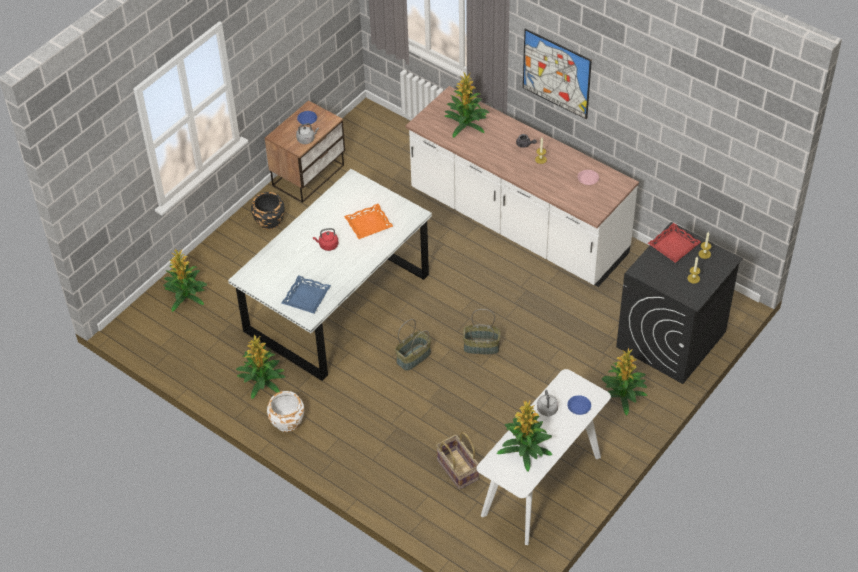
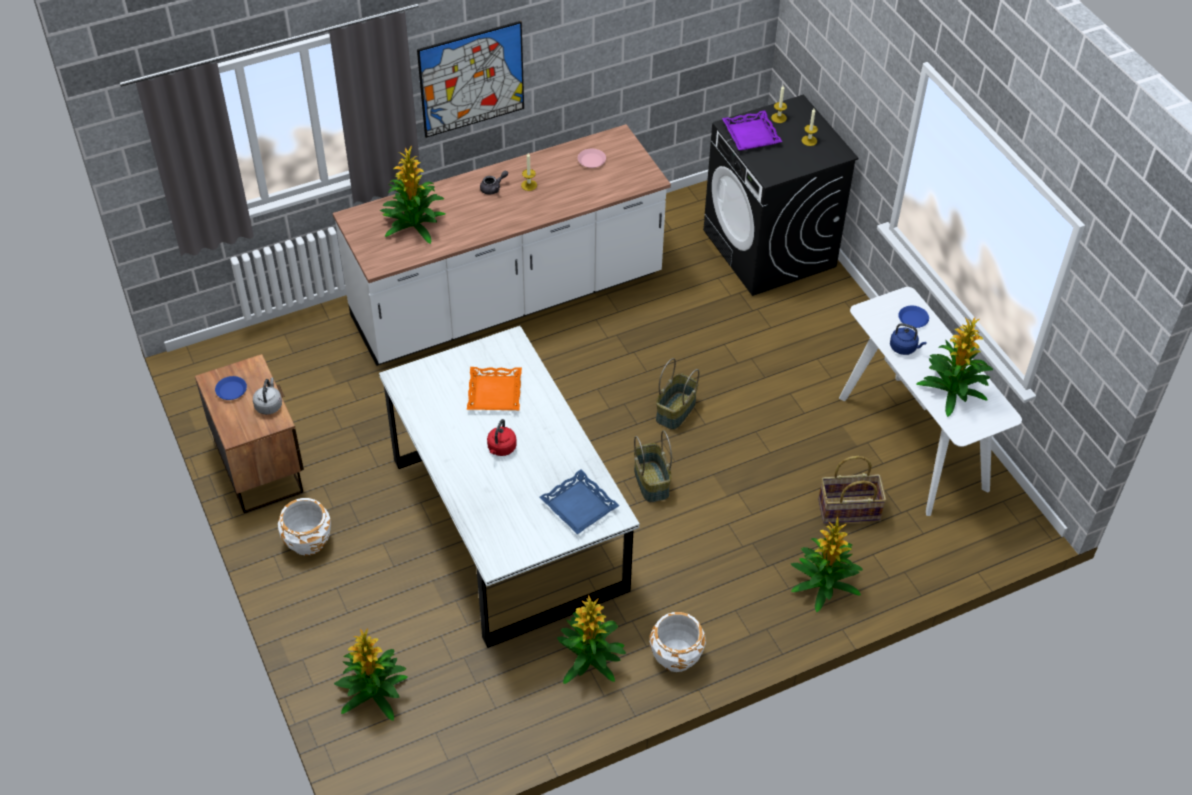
camera: 65 degrees left, 0 degrees up
black planter [251,192,285,229] -> white planter [278,498,331,556]
grey kettle [537,390,558,416] -> blue kettle [890,323,927,355]
potted plant [601,348,647,415] -> potted plant moved to [791,517,863,612]
red tray [648,223,701,263] -> purple tray [722,110,782,150]

